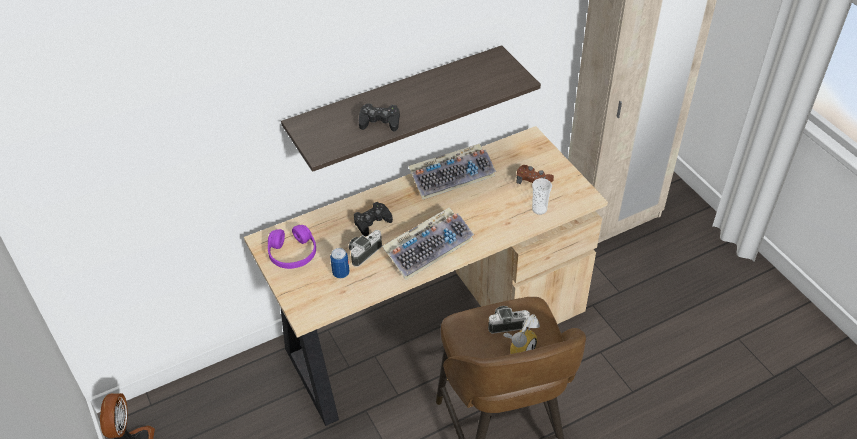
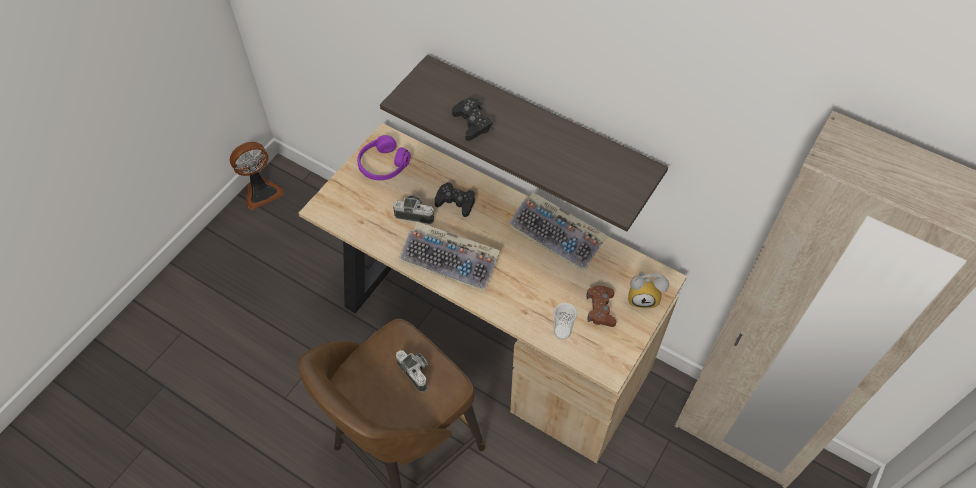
camera: 60 degrees right, 10 degrees up
can [330,248,350,279] -> none
alarm clock [503,314,540,354] -> alarm clock moved to [628,271,669,308]

